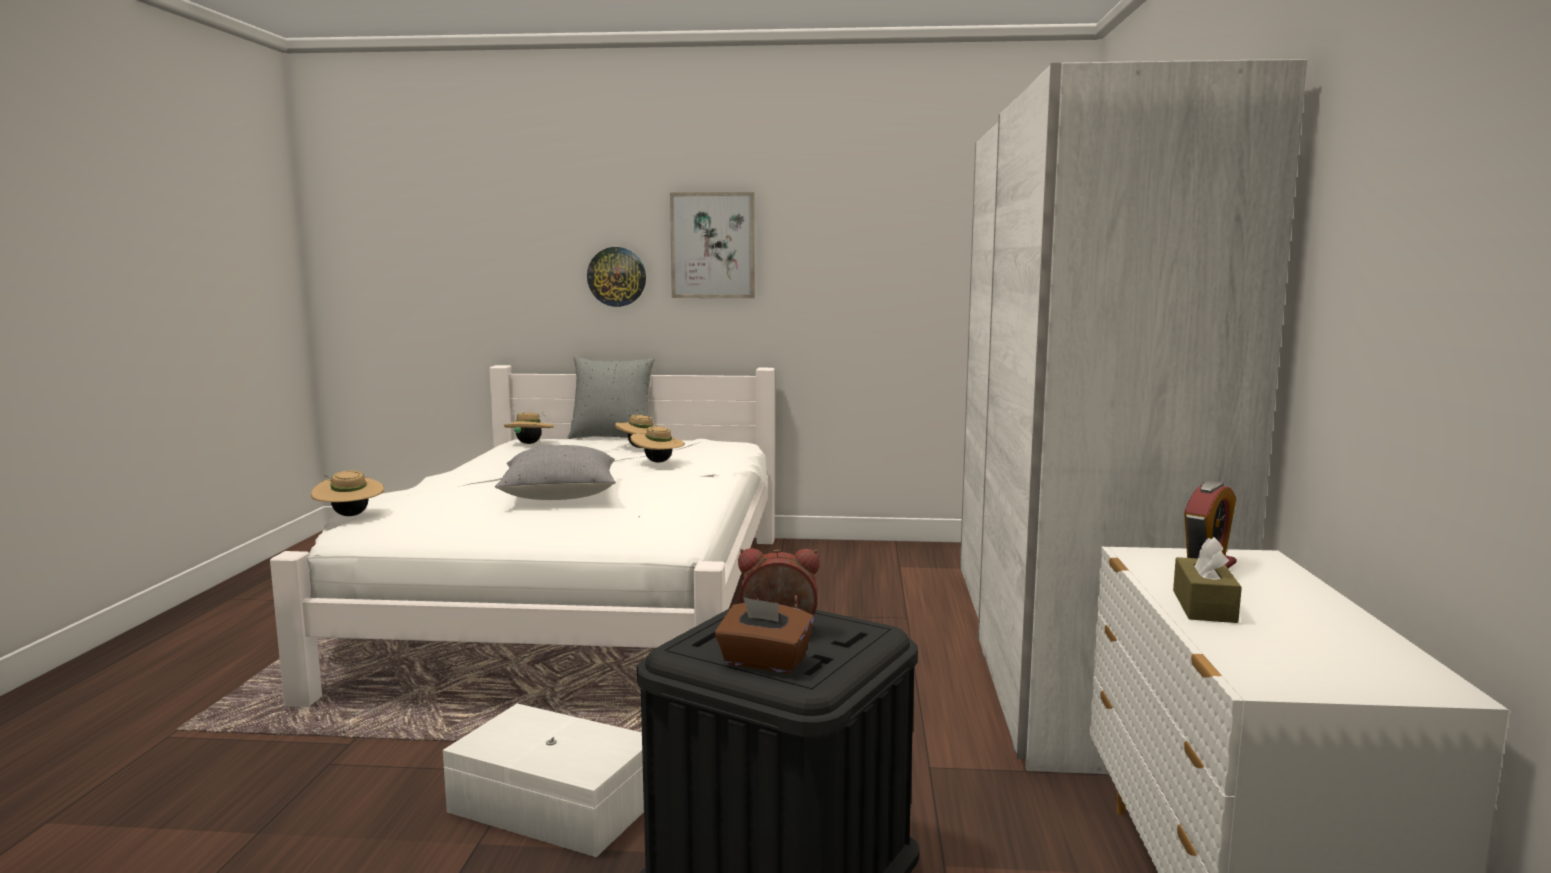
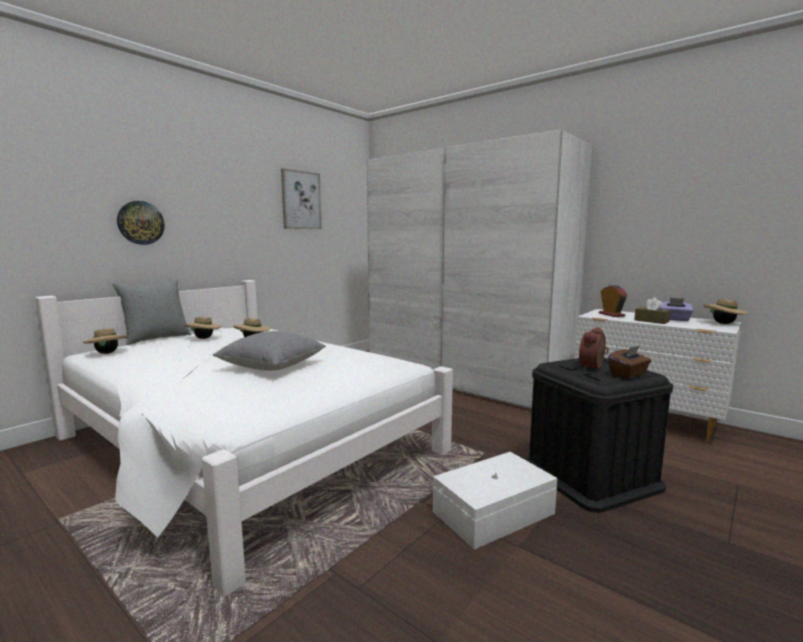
camera: 55 degrees left, 0 degrees up
beige hat [311,470,384,516] -> beige hat moved to [704,299,749,324]
picture [670,192,755,298] -> picture moved to [281,168,322,229]
none -> purple tissue box [659,298,693,321]

